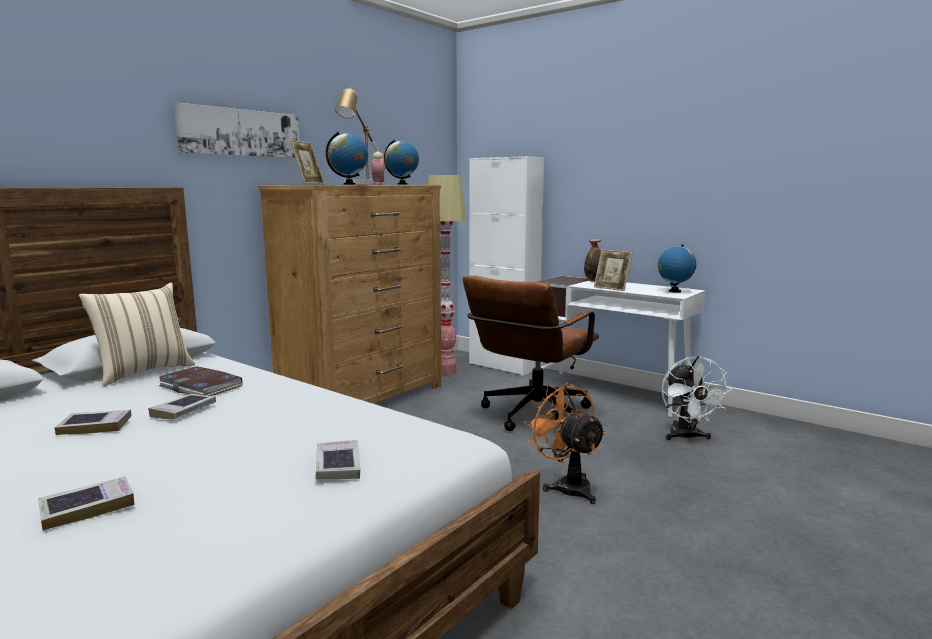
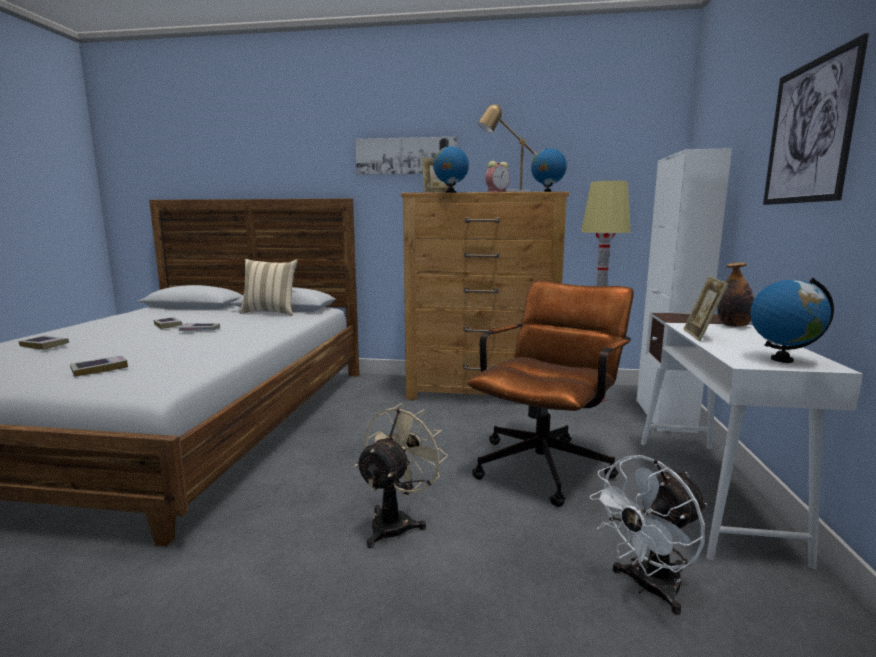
camera: 60 degrees right, 0 degrees up
book [157,366,243,396] -> none
brown office chair [463,275,599,431] -> brown office chair turned 120 degrees clockwise [467,280,634,507]
orange fan [524,383,606,504] -> beige fan [355,403,448,548]
none -> picture [763,33,869,205]

